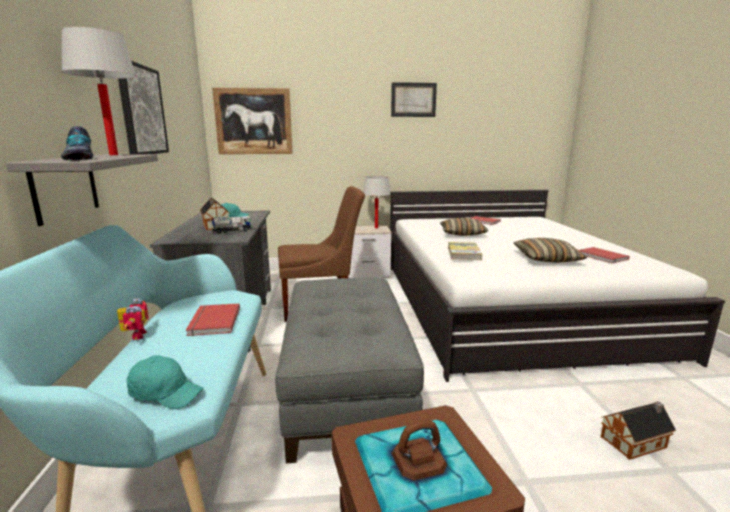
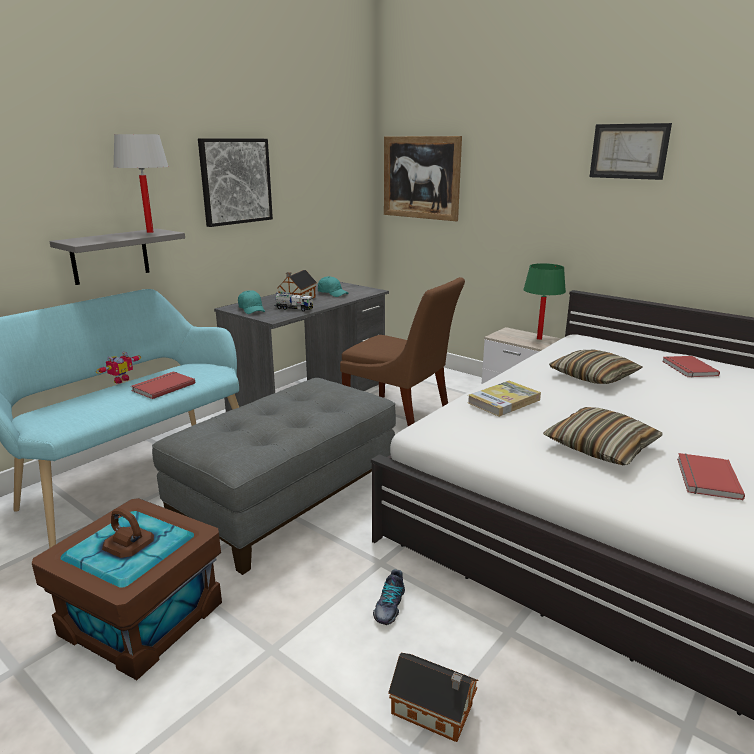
camera: 45 degrees right, 5 degrees up
shoe [61,126,93,160] -> shoe moved to [373,570,405,625]
turquoise cap [127,355,204,409] -> turquoise cap moved to [238,290,265,314]
white table lamp [363,176,391,228] -> green table lamp [523,263,566,340]

